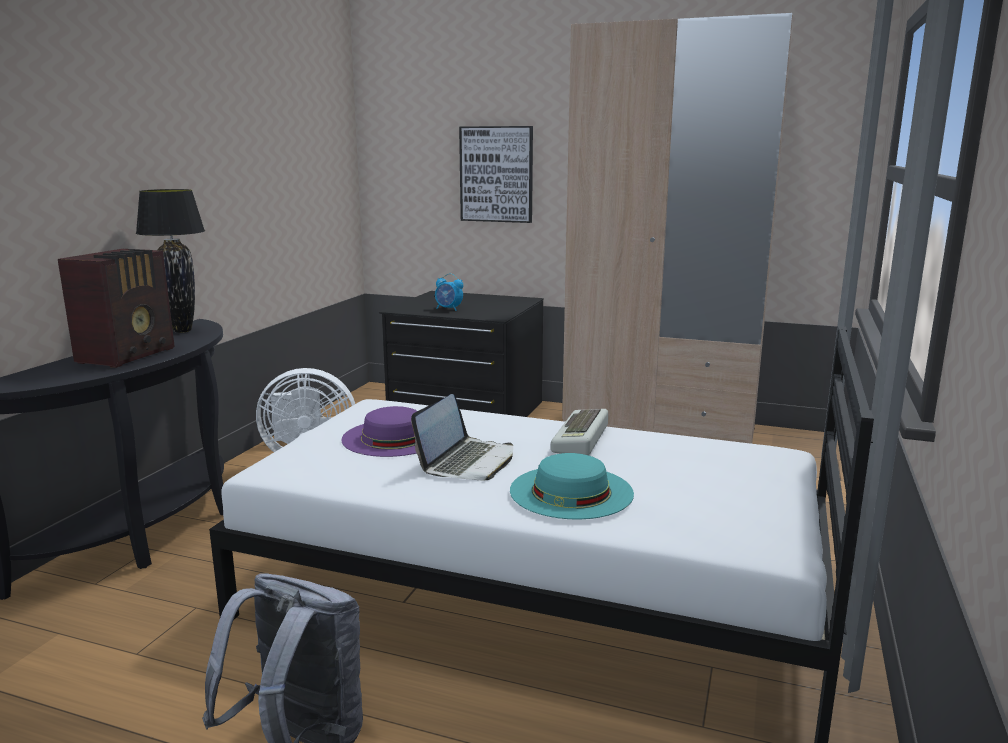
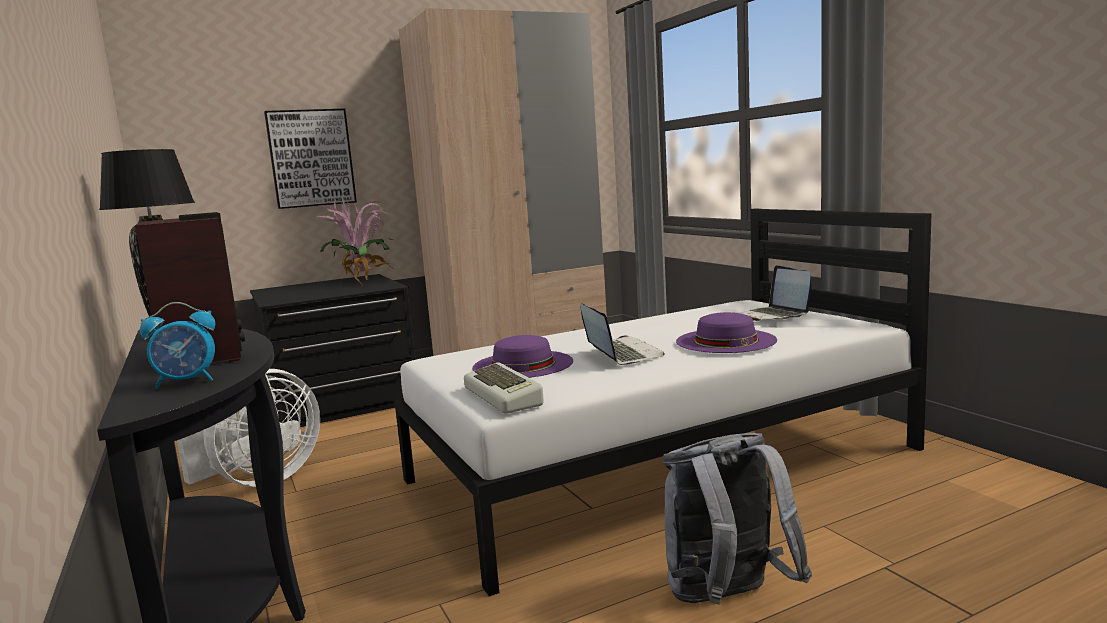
camera: 45 degrees left, 5 degrees down
alarm clock [435,273,463,311] -> alarm clock moved to [140,302,215,389]
turquoise hat [510,453,634,519] -> purple hat [676,312,777,353]
keyboard [551,409,608,455] -> keyboard moved to [464,362,544,414]
none -> potted plant [317,196,393,283]
none -> laptop [738,265,811,321]

